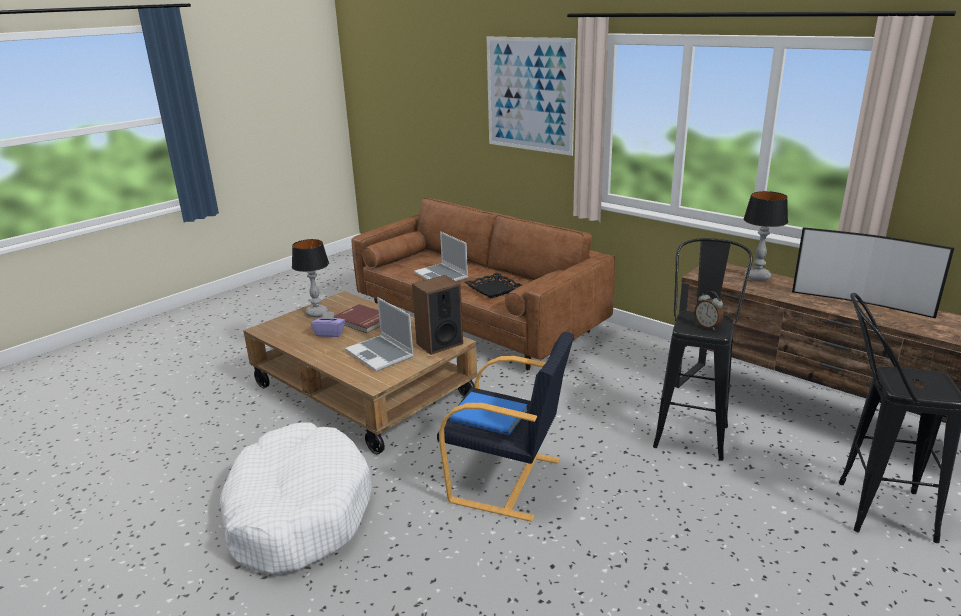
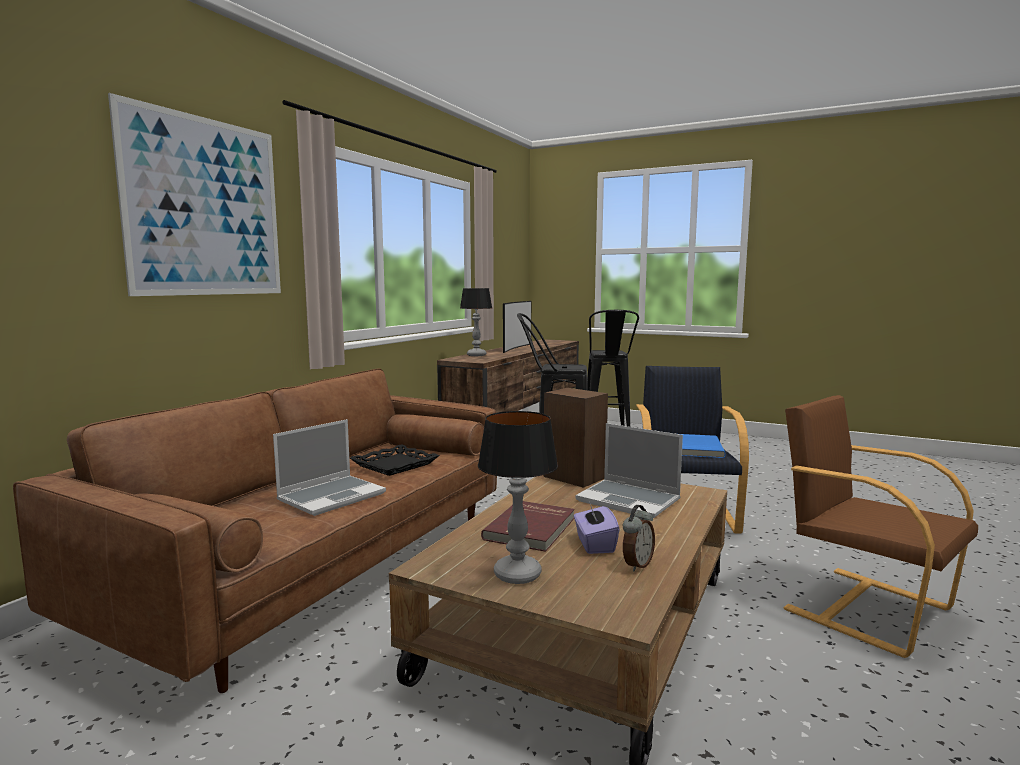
camera: 105 degrees left, 15 degrees down
white dog bed [220,423,372,575] -> brown armchair [784,395,978,658]
laptop [345,297,414,371] -> laptop turned 90 degrees clockwise [575,423,683,518]
alarm clock [694,291,723,330] -> alarm clock moved to [623,505,655,572]

